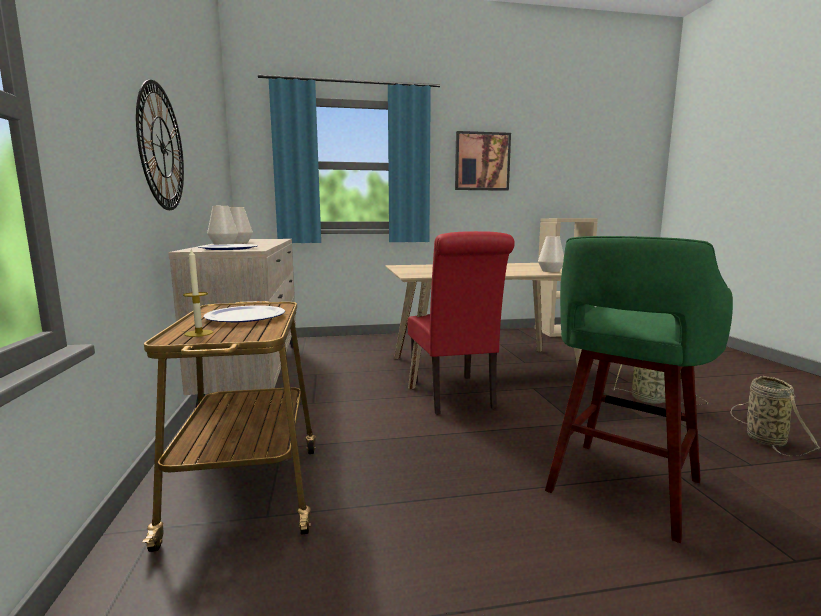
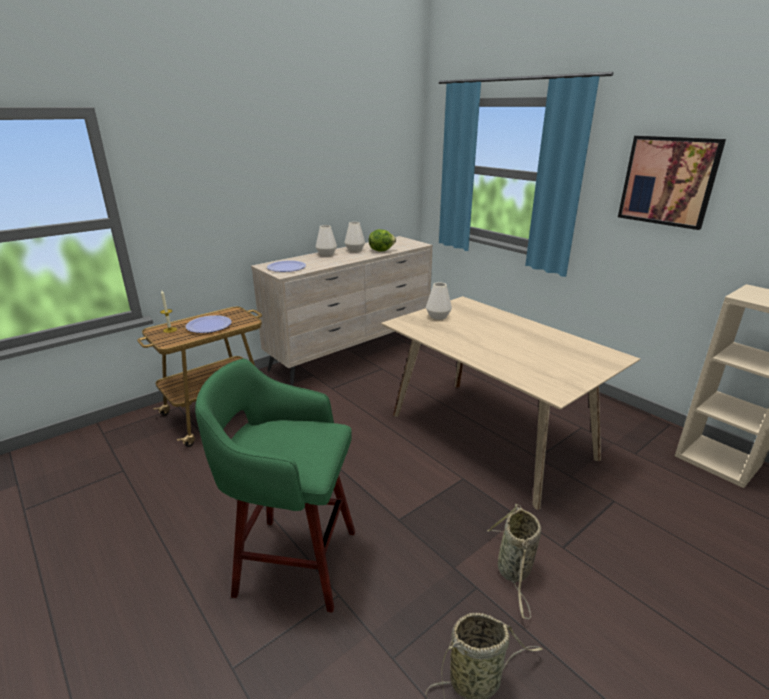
camera: 60 degrees right, 15 degrees up
wall clock [136,80,184,210] -> none
red chair [408,231,515,414] -> none
white vase [538,236,564,272] -> white vase moved to [426,282,452,320]
none -> lettuce [369,229,396,252]

